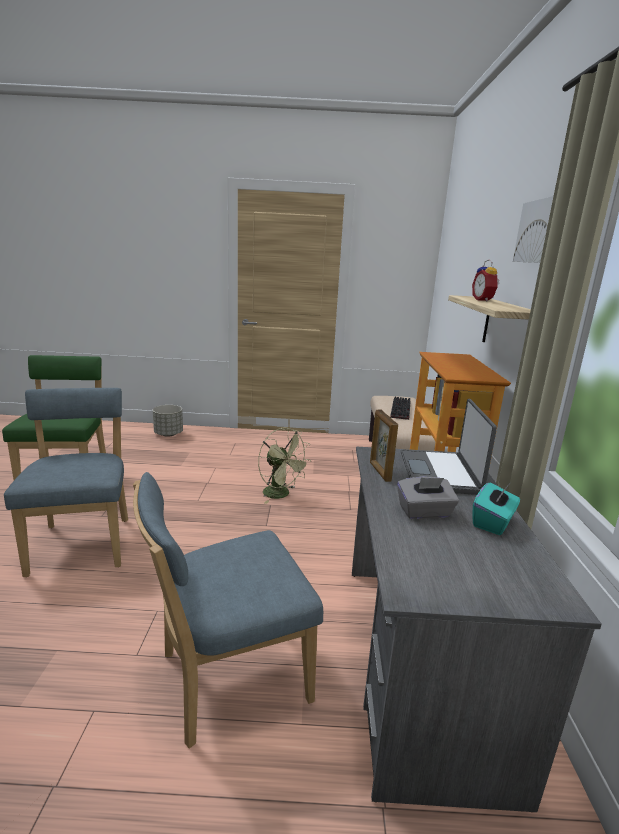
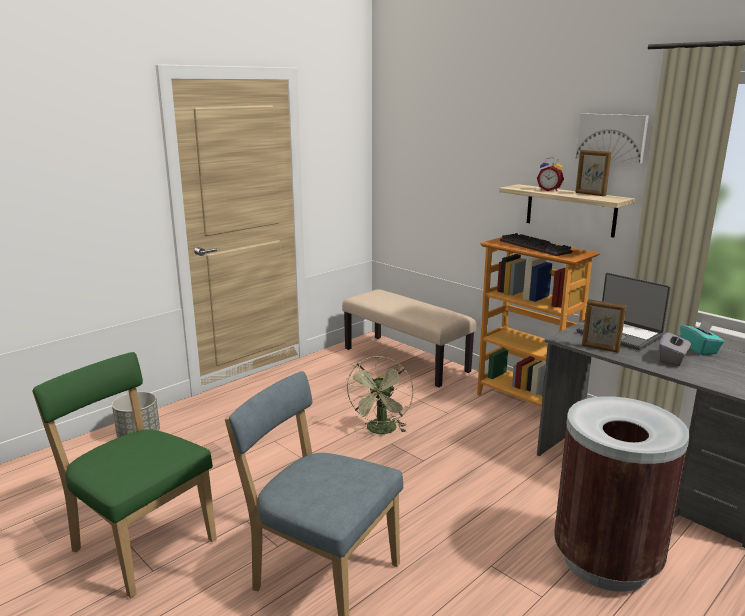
camera: 45 degrees left, 0 degrees up
blue chair [133,472,323,749] -> brown trash can [554,396,690,592]
green fan [258,428,311,504] -> green fan turned 105 degrees clockwise [345,356,413,434]
keyboard [390,397,411,420] -> keyboard moved to [500,233,572,256]
none -> picture frame [575,150,612,196]

